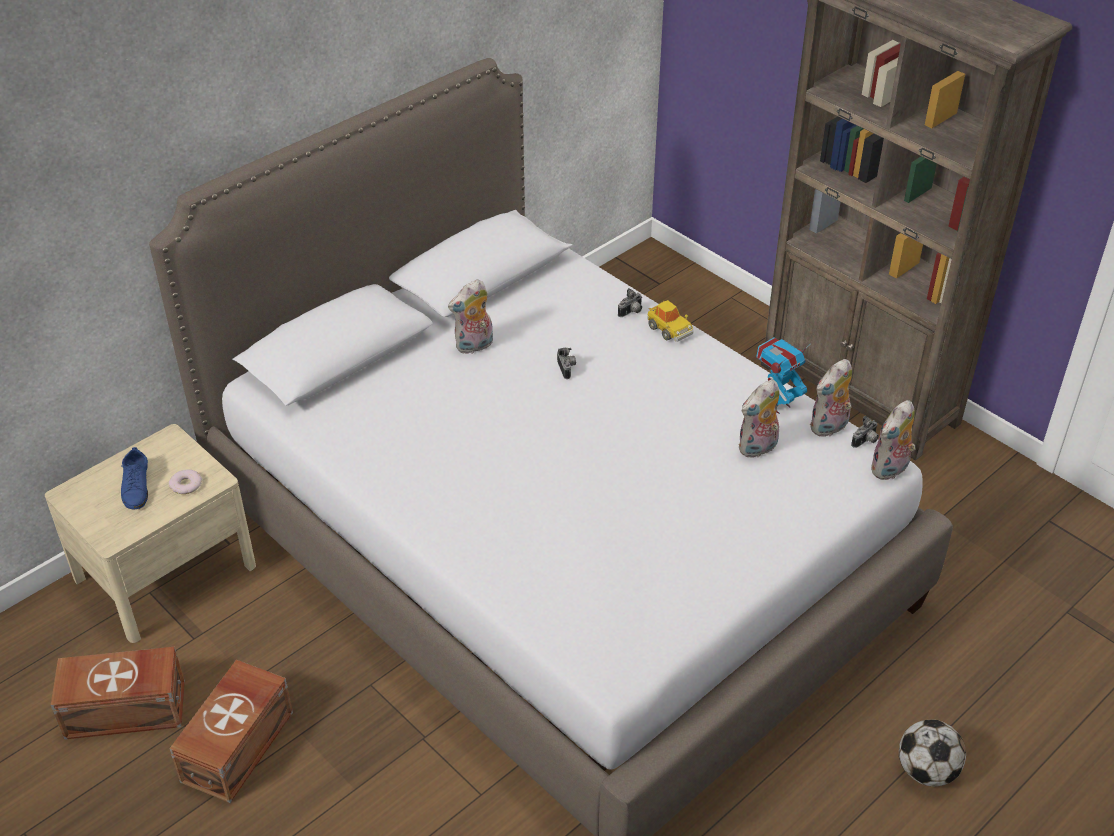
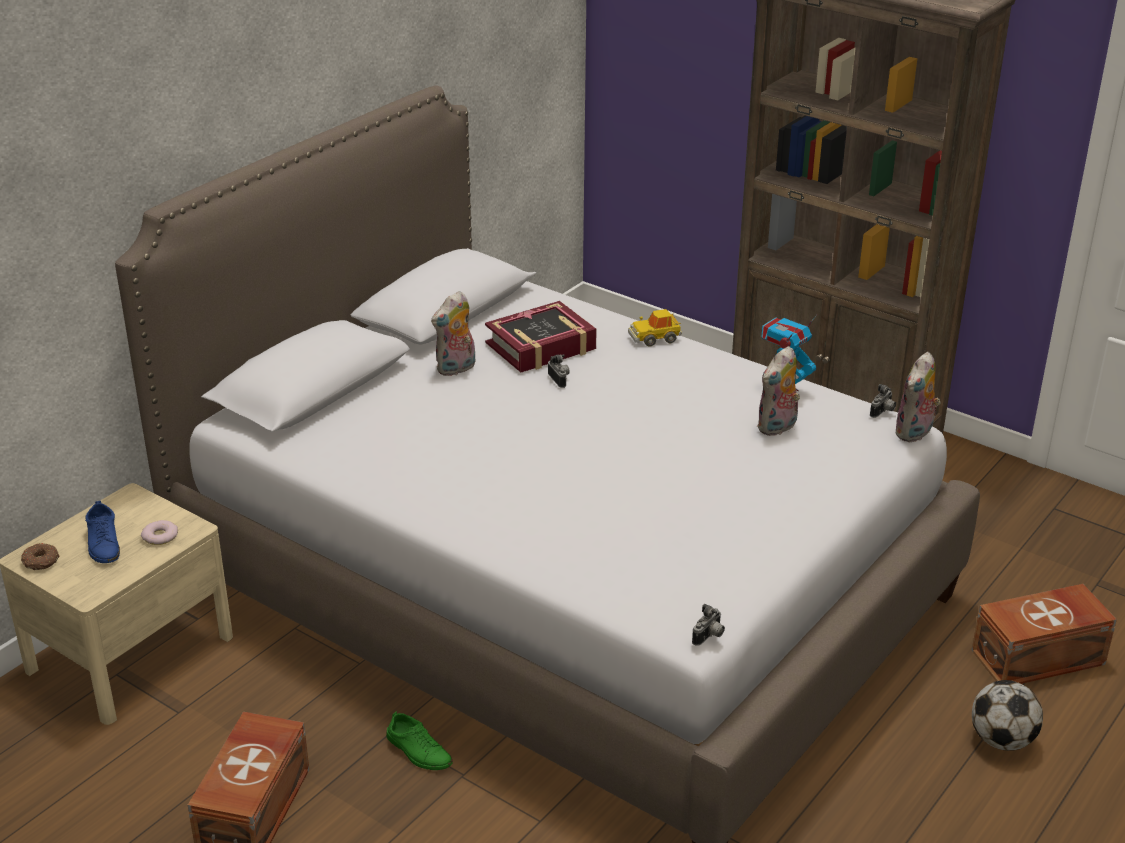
camera: 10 degrees left, 10 degrees down
brown storage box [51,647,185,740] -> brown storage box moved to [972,584,1117,684]
camera [618,288,642,317] -> camera moved to [692,604,725,646]
toy car [647,300,694,342] -> toy car turned 120 degrees clockwise [628,309,682,347]
plush toy [810,359,852,438] -> none
none -> donut [21,543,59,570]
none -> green shoe [386,711,453,770]
none -> book [485,301,597,373]

